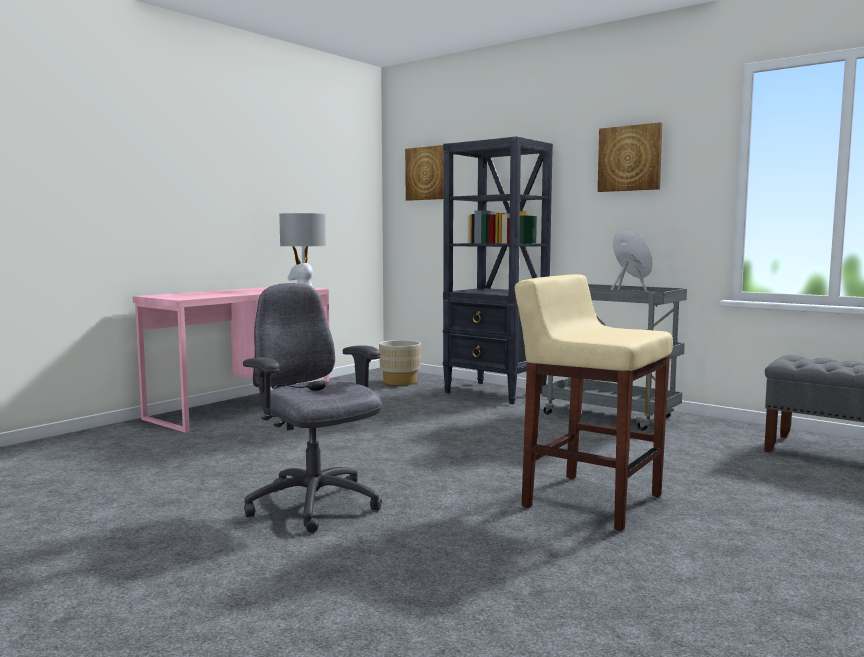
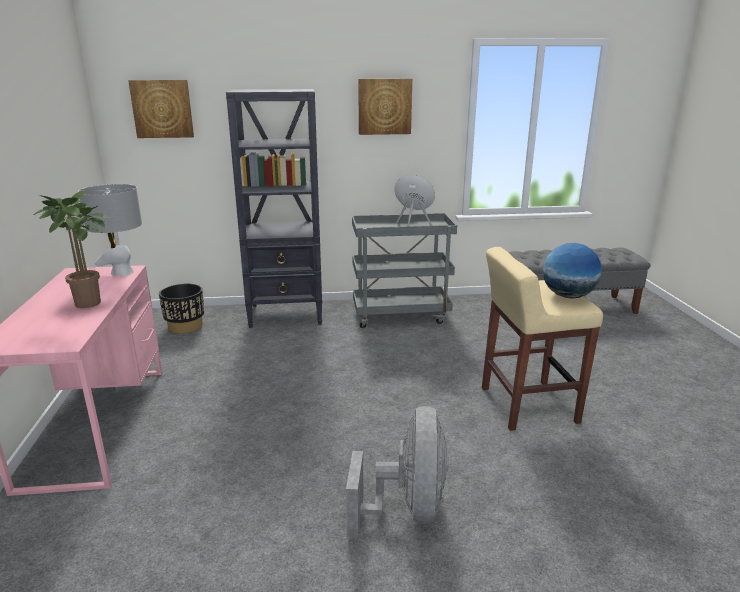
camera: 45 degrees left, 15 degrees up
grey office chair [243,283,382,533] -> grey fan [346,406,449,538]
beige planter [379,340,421,385] -> black planter [159,284,204,333]
none -> potted plant [33,191,110,308]
none -> globe [543,243,602,299]

